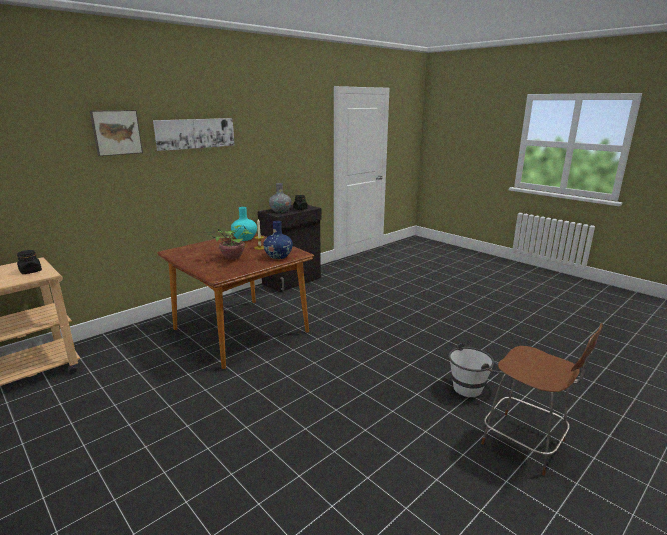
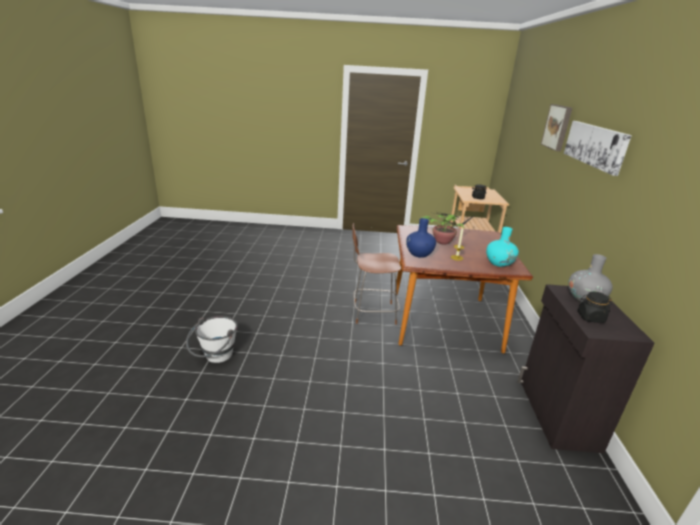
camera: 135 degrees right, 5 degrees up
brown chair [481,323,603,476] -> brown chair moved to [352,223,401,325]

